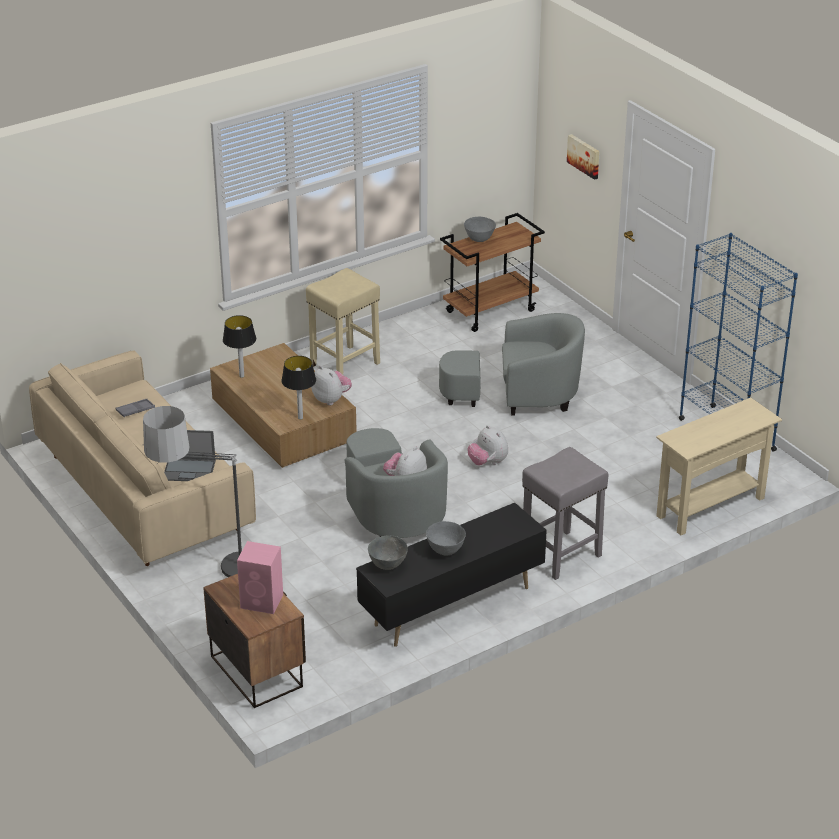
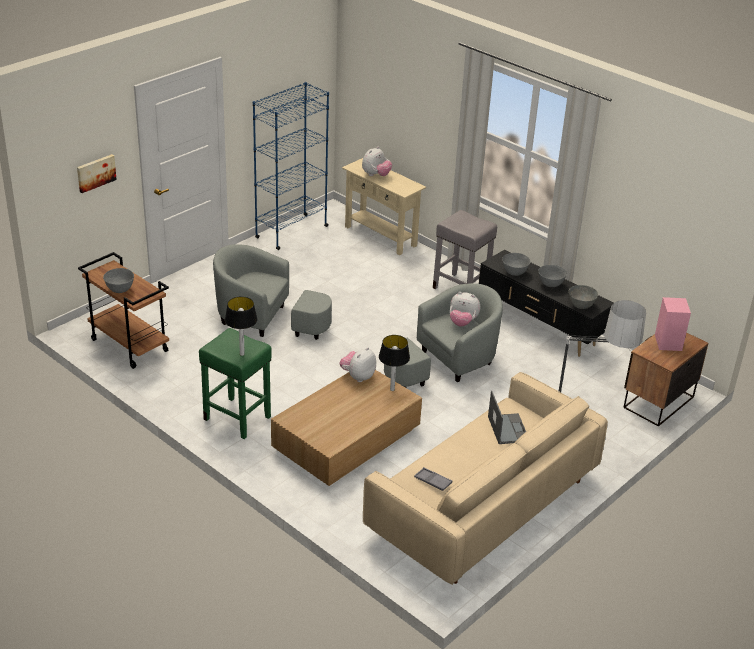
camera: 105 degrees left, 0 degrees up
table lamp [223,315,256,378] -> table lamp moved to [225,297,257,356]
beige stool [306,268,380,374] -> green stool [199,328,272,439]
grey armchair [439,313,585,416] -> grey armchair turned 60 degrees counterclockwise [213,244,332,340]
plush toy [468,425,508,466] -> plush toy moved to [362,146,392,176]
none -> grey bowl [502,253,530,276]

